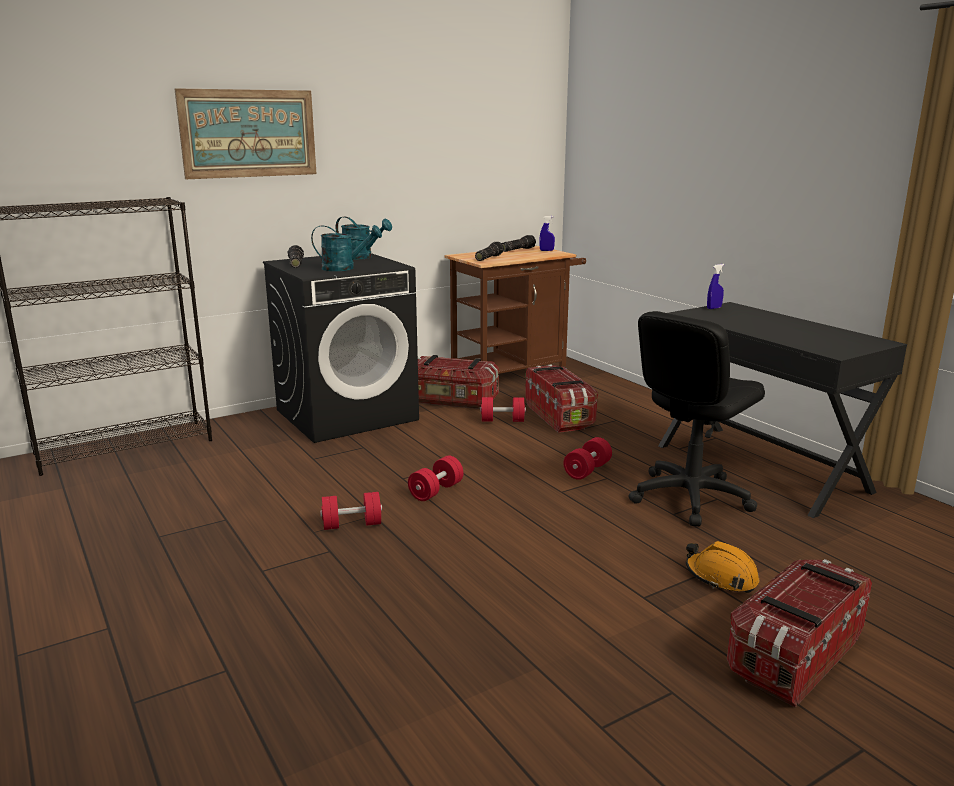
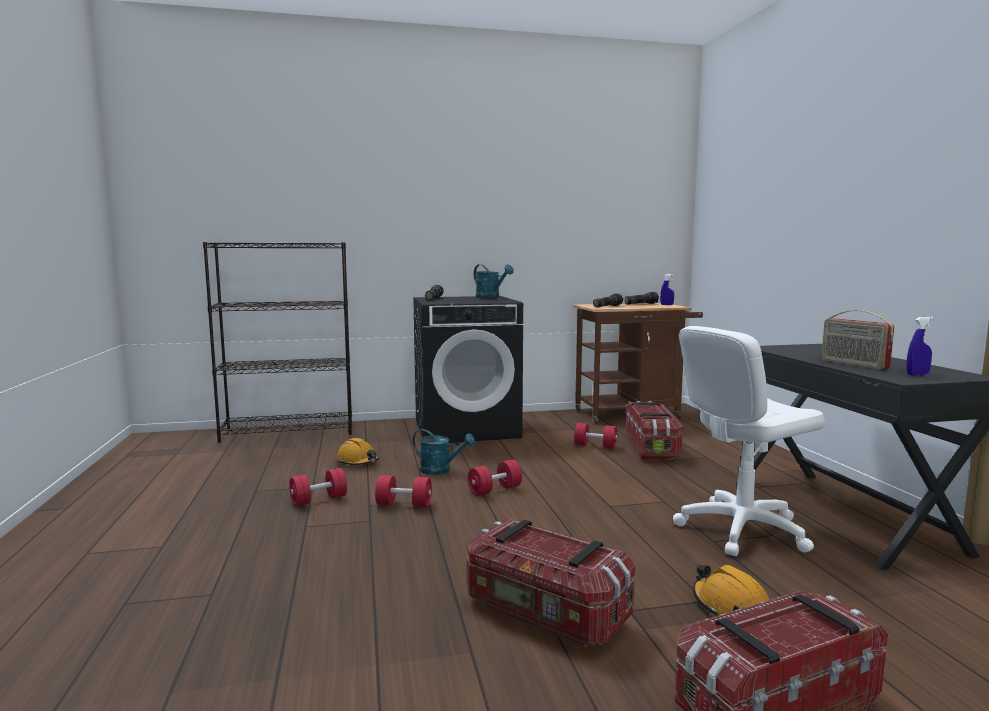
camera: 20 degrees right, 10 degrees down
picture [174,88,317,179] -> none
turquoise watering can [311,225,382,271] -> turquoise watering can moved to [413,429,475,475]
storage box [418,355,499,409] -> storage box moved to [467,518,635,647]
red dumbbell [564,437,612,480] -> red dumbbell moved to [289,468,347,506]
black office chair [628,311,765,526] -> white office chair [673,326,825,556]
blue spray bottle [707,264,724,309] -> blue spray bottle moved to [906,317,933,375]
none -> orange hard hat [336,438,379,465]
none -> radio [821,310,894,370]

